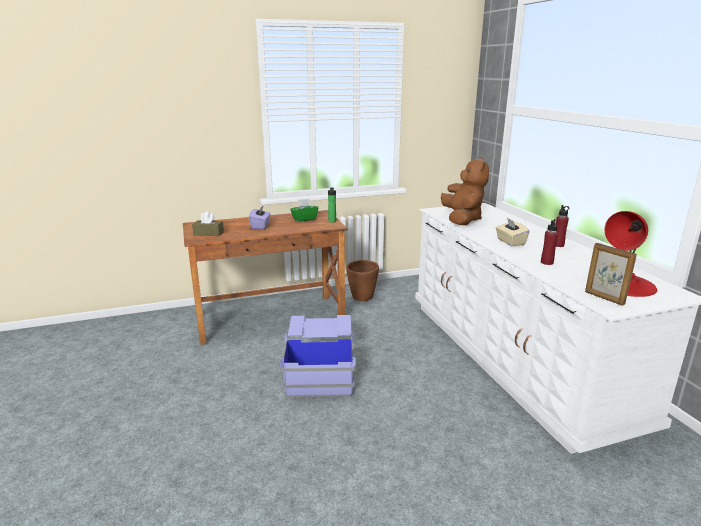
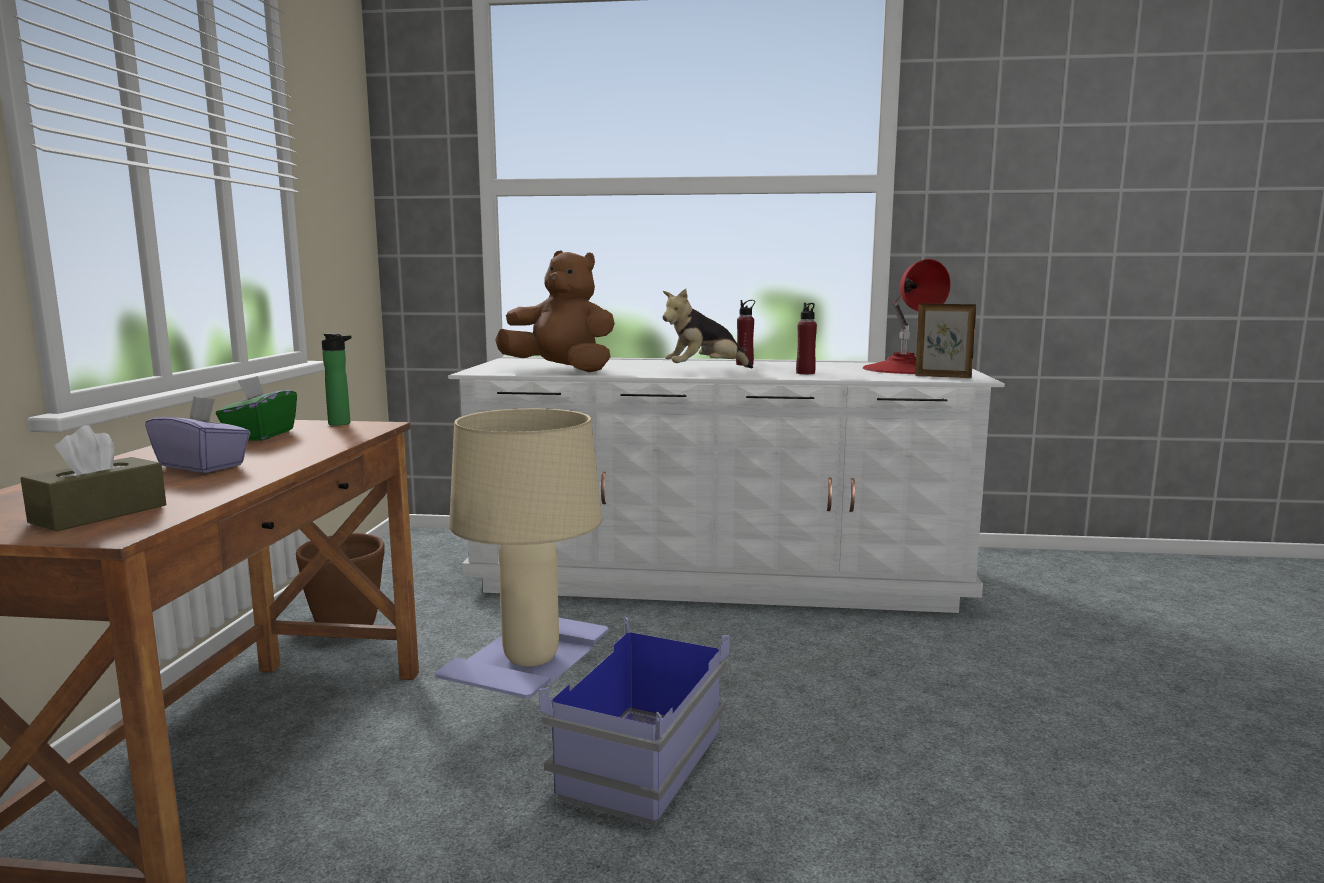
camera: 65 degrees left, 10 degrees down
beige tissue box [496,218,530,246] -> plush toy [662,289,753,369]
picture frame [585,243,637,306] -> picture frame turned 150 degrees counterclockwise [915,303,976,378]
none -> beige table lamp [449,408,602,667]

